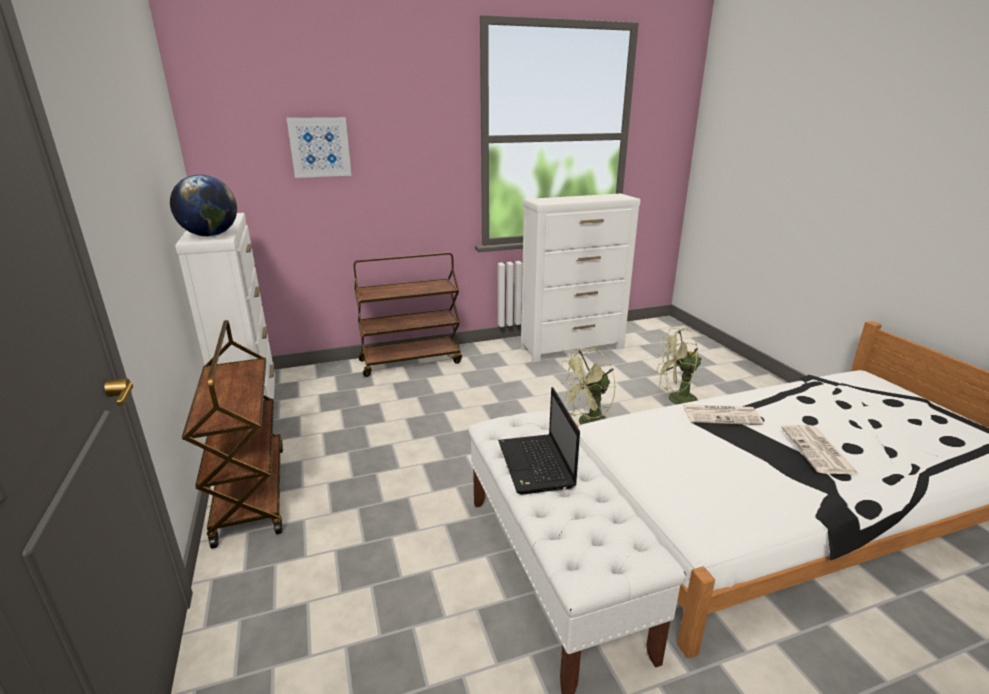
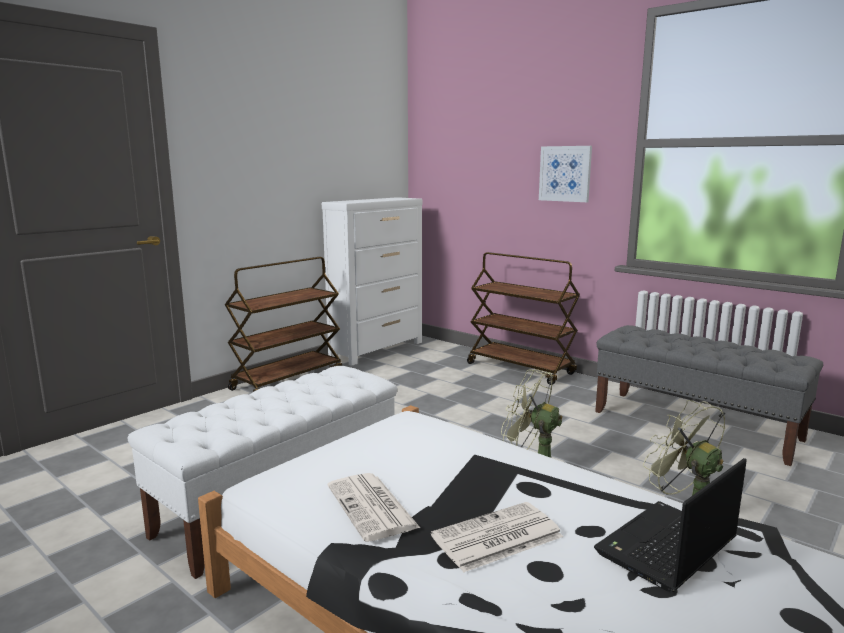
camera: 60 degrees right, 10 degrees down
globe [170,175,237,236] -> none
picture [287,117,352,178] -> picture moved to [539,146,592,202]
laptop [498,387,580,495] -> laptop moved to [594,458,747,592]
white dresser [521,193,641,362] -> grey bench [595,325,823,466]
newspaper [682,405,764,425] -> newspaper moved to [328,473,420,542]

